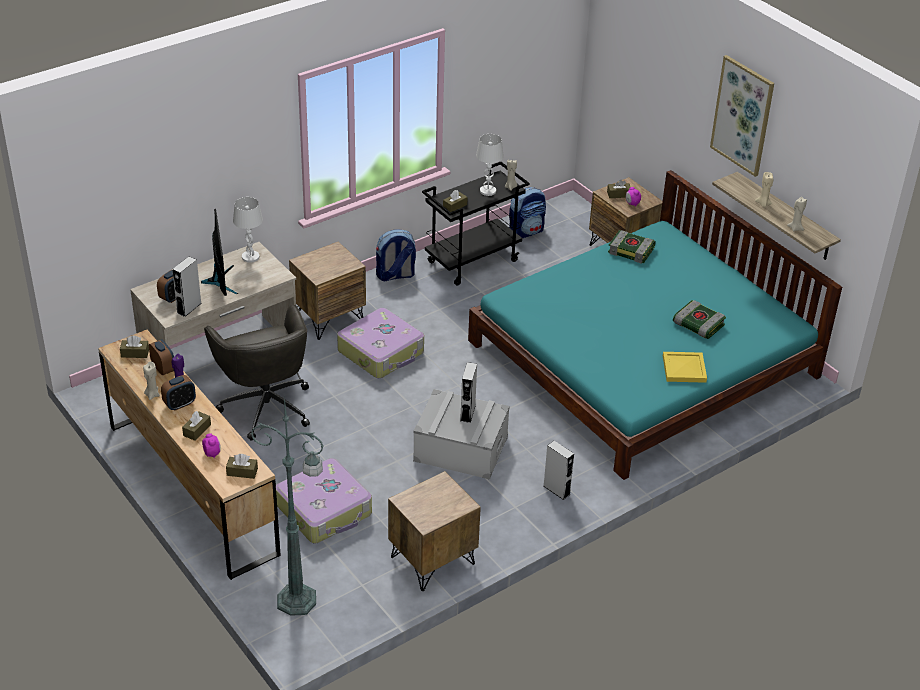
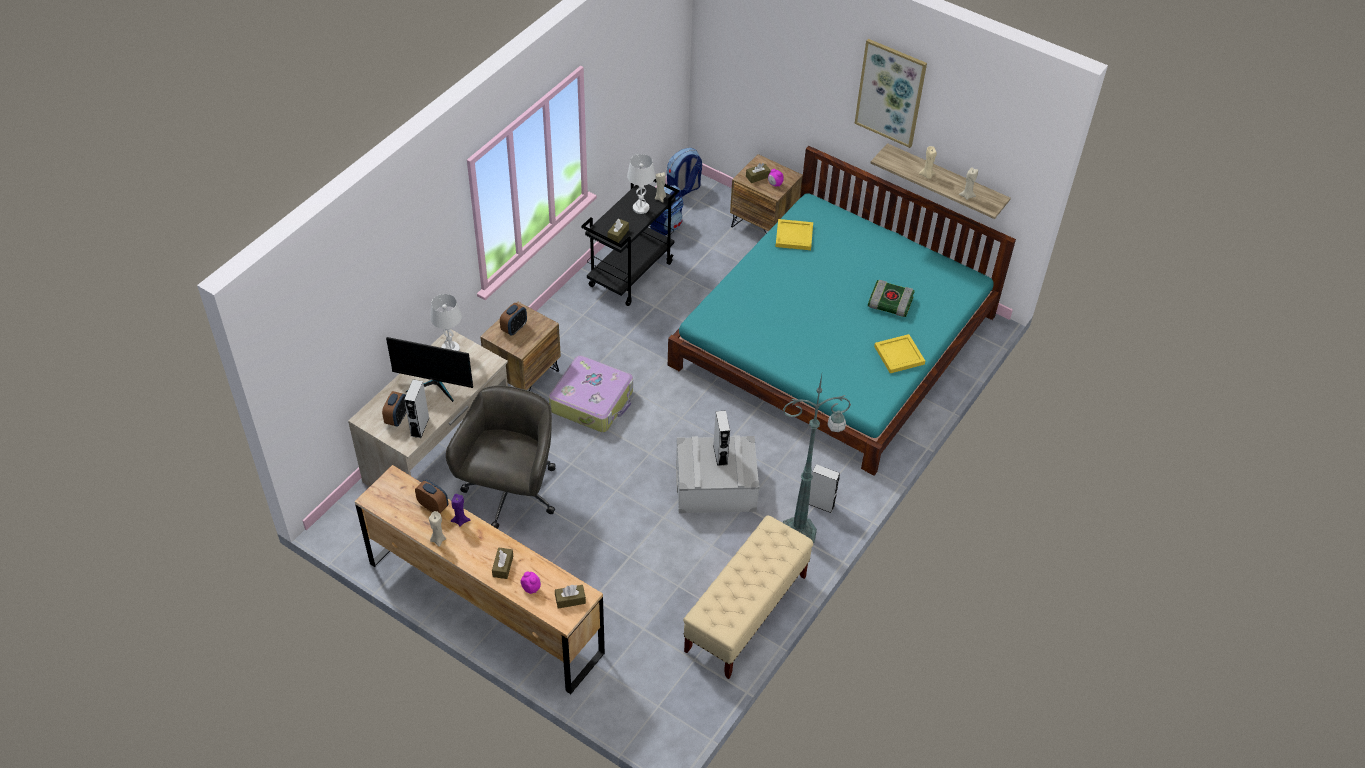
camera: 20 degrees left, 10 degrees up
brown tissue box [120,335,149,358] -> none
alarm clock [161,375,196,410] -> alarm clock moved to [500,303,527,336]
monitor [201,209,238,296] -> monitor turned 135 degrees clockwise [386,337,473,402]
grey office chair [204,304,310,441] -> grey office chair turned 120 degrees counterclockwise [446,385,555,529]
green floor lamp [251,396,324,616] -> green floor lamp moved to [783,375,851,543]
suitcase [276,458,372,543] -> none
backpack [376,229,416,282] -> backpack moved to [667,148,702,197]
brown nightstand [388,471,481,591] -> beige bench [683,515,813,679]
book [608,230,656,264] -> yellow tray [775,219,813,250]

